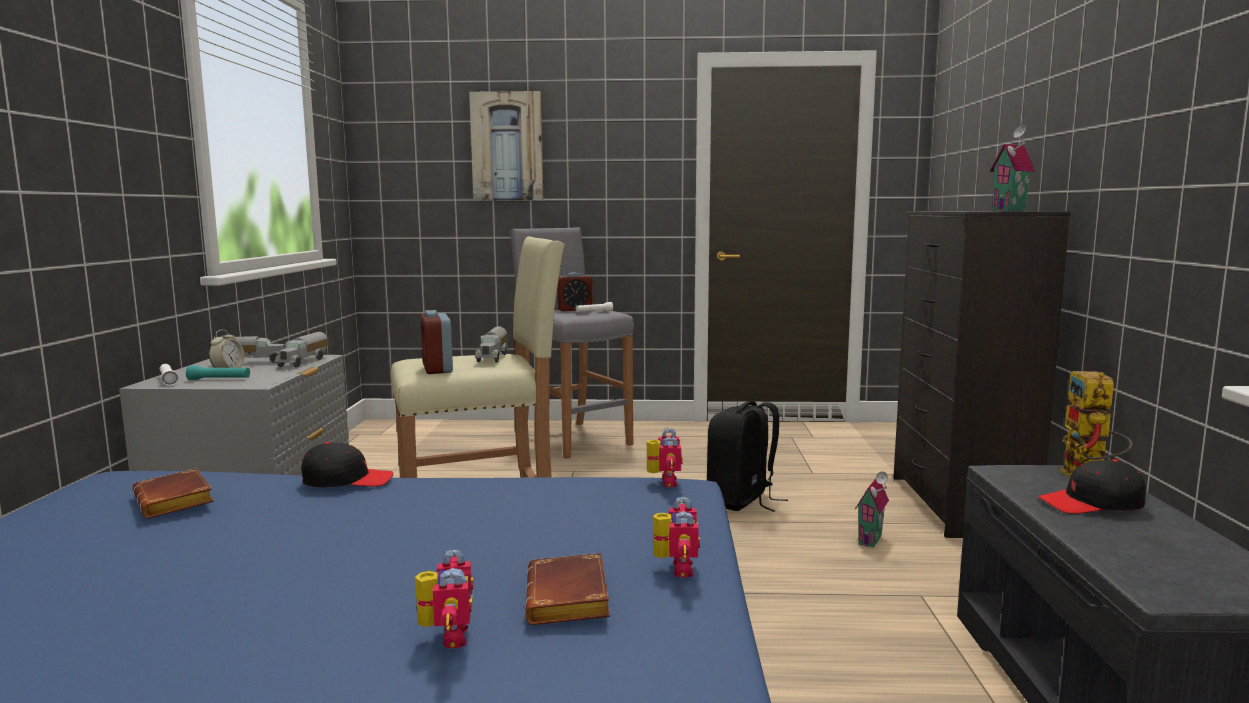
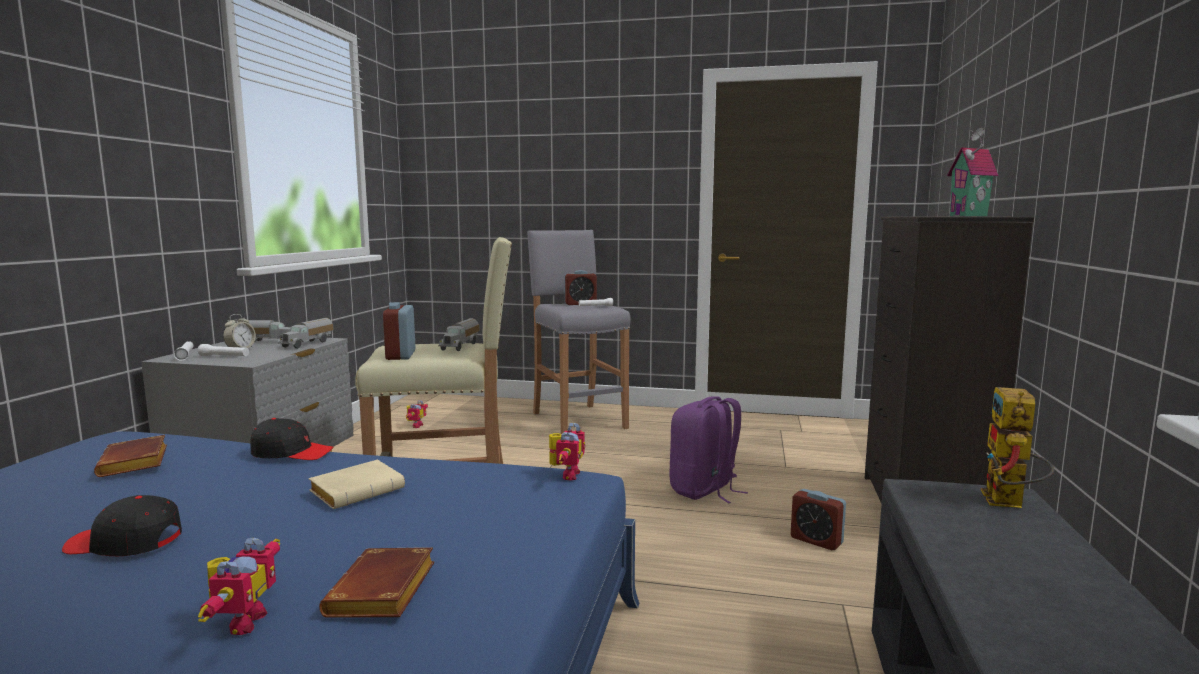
camera: 10 degrees right, 0 degrees up
turquoise flashlight [186,366,250,380] -> white flashlight [198,344,249,356]
picture [469,91,543,201] -> none
toy robot [653,497,700,578] -> toy robot moved to [406,400,428,428]
black backpack [707,401,788,512] -> purple backpack [670,396,748,503]
toy house [855,471,889,547] -> alarm clock [791,489,846,550]
black cap [1038,459,1146,514] -> black cap moved to [62,495,182,556]
none -> beige book [309,460,405,509]

